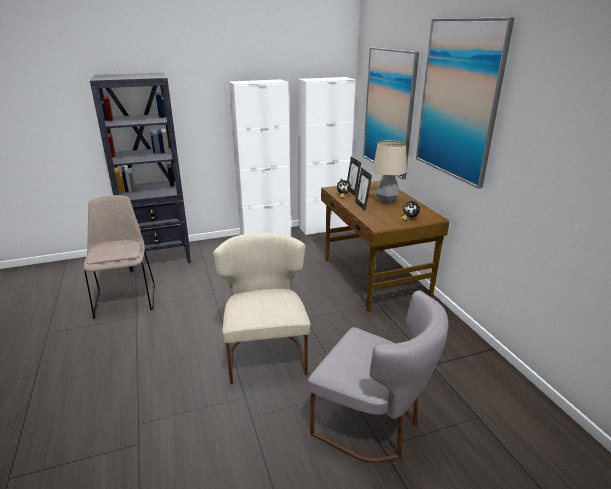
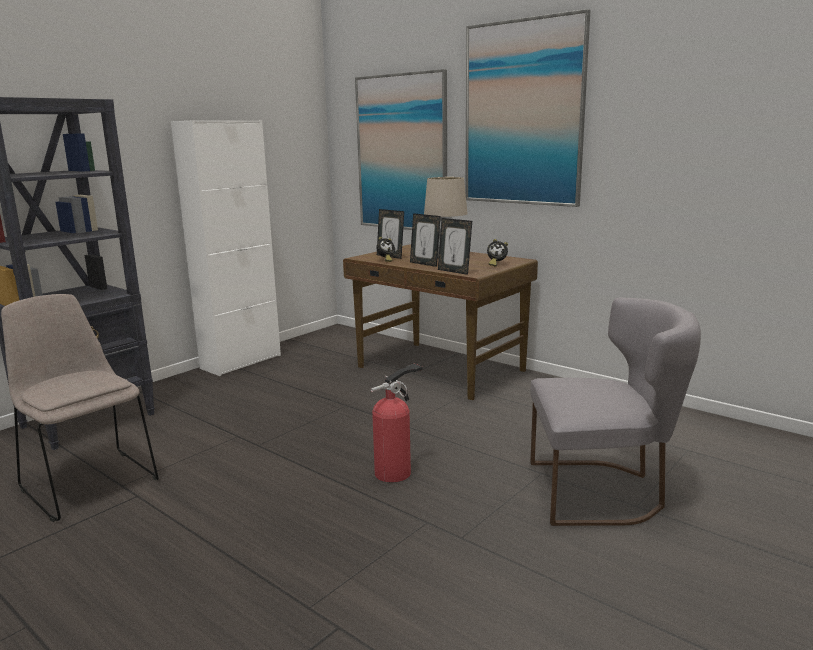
camera: 30 degrees left, 10 degrees down
beige chair [213,232,311,384] -> fire extinguisher [371,364,423,482]
white cabinet [298,77,355,235] -> none
none -> picture frame [438,218,472,275]

